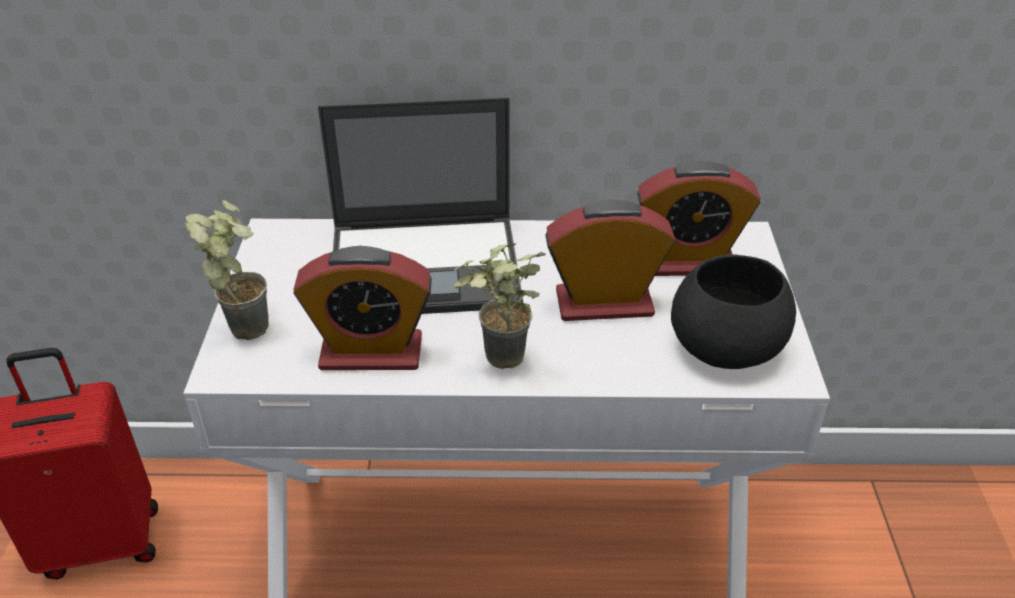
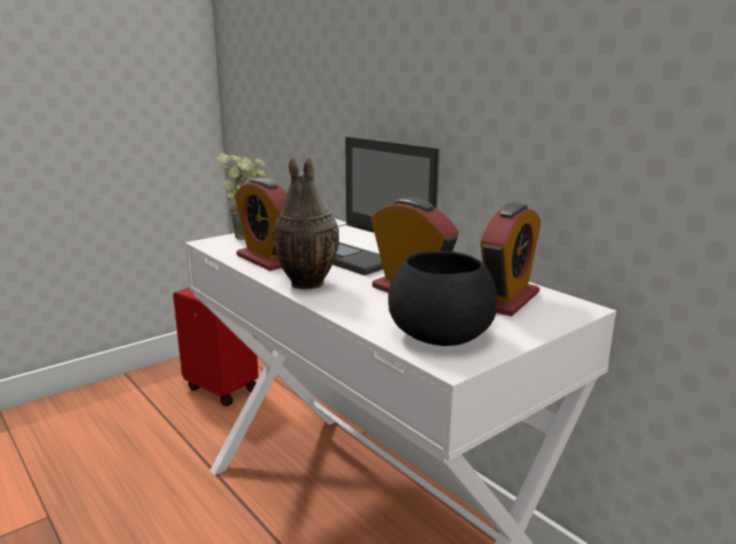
camera: 50 degrees right, 20 degrees down
potted plant [454,244,545,369] -> vase [273,157,339,289]
alarm clock [637,161,761,276] -> alarm clock turned 105 degrees counterclockwise [480,203,541,316]

